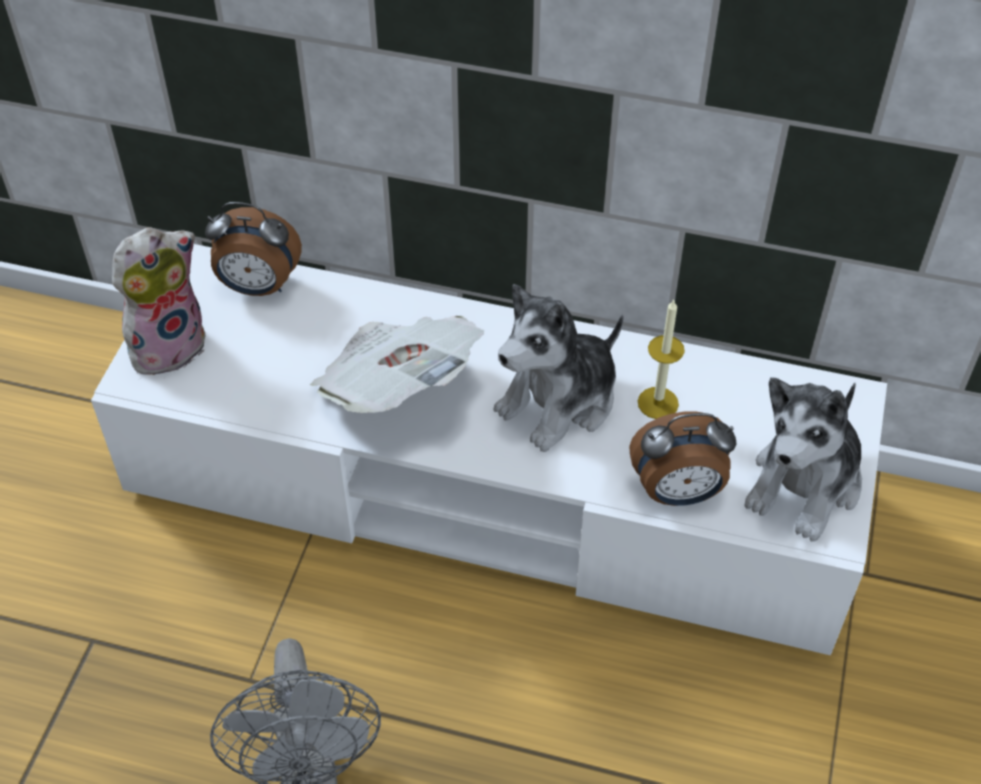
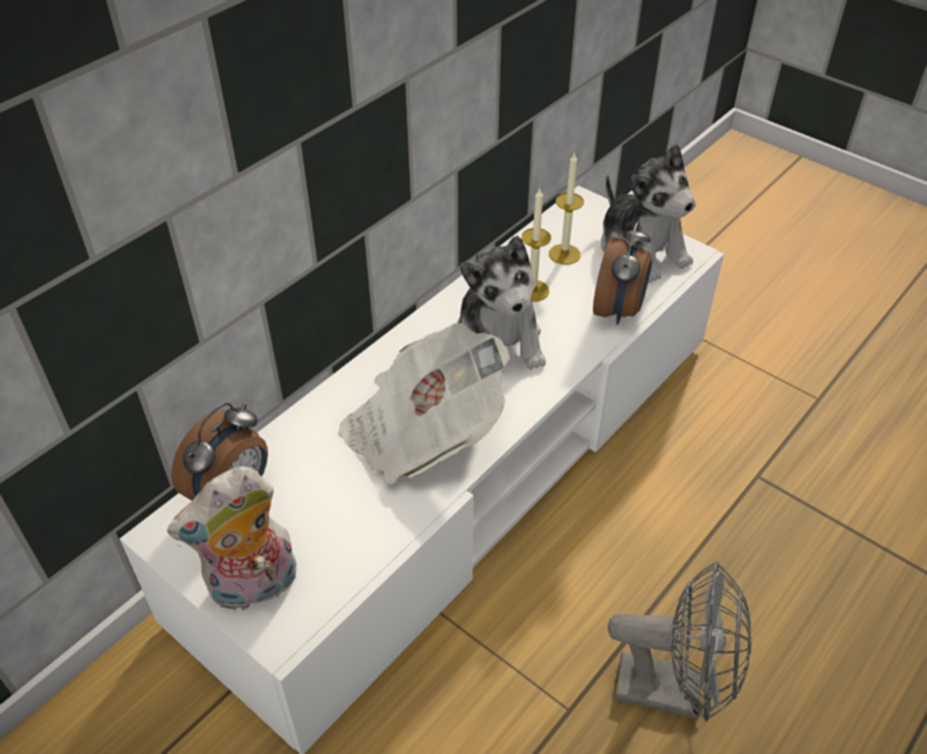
camera: 65 degrees left, 5 degrees down
plush toy [112,227,205,375] -> plush toy turned 105 degrees counterclockwise [167,466,297,613]
none -> candle [549,152,584,265]

